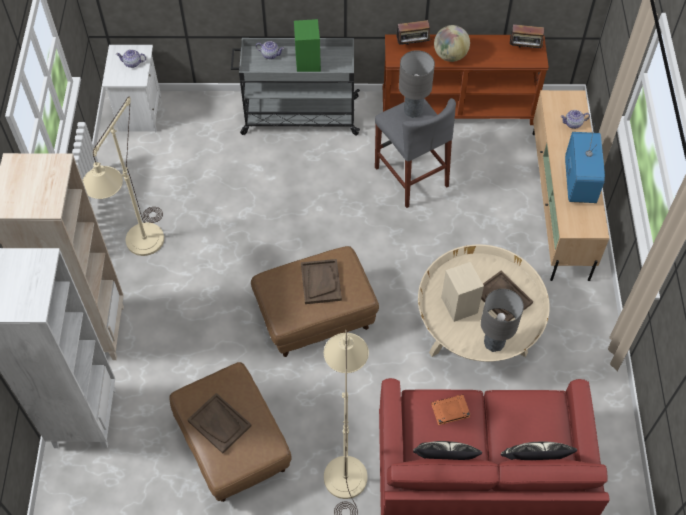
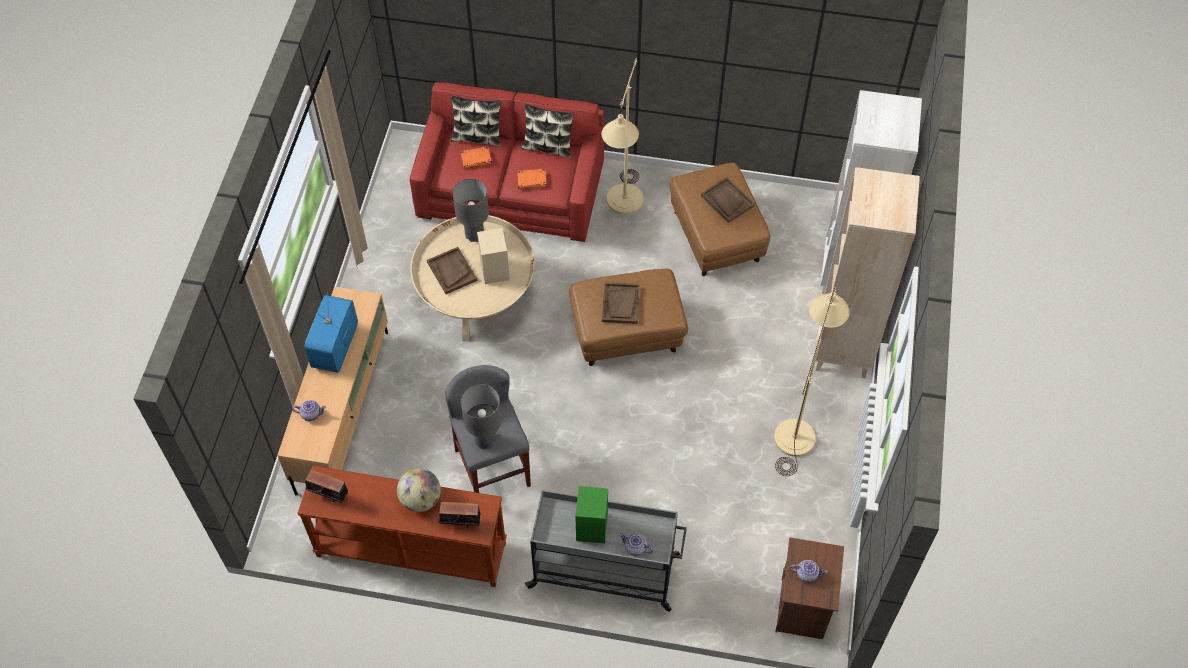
camera: 170 degrees left, 0 degrees up
white nightstand [102,45,161,132] -> brown nightstand [775,538,844,639]
none -> orange book [461,147,492,169]

